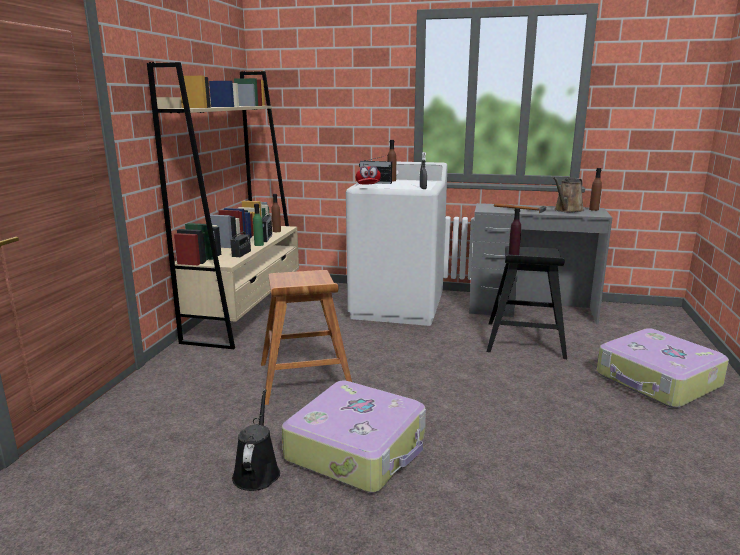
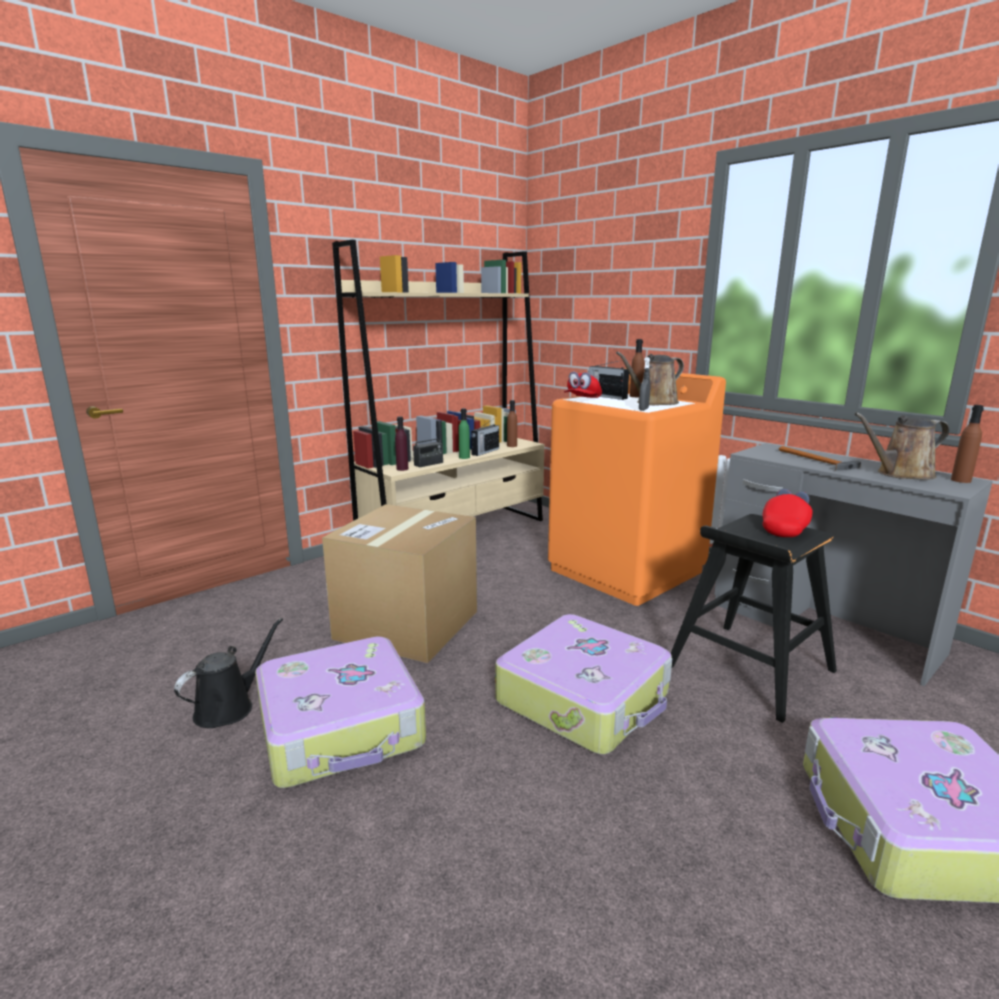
camera: 35 degrees right, 0 degrees up
brown stool [261,270,352,405] -> cardboard box [322,504,477,663]
white washing machine [346,162,448,326] -> orange washing machine [548,368,726,606]
purple bottle [509,208,521,255] -> purple bottle moved to [395,416,408,471]
none -> suitcase [496,614,672,755]
none -> brown watering can [616,352,684,405]
none -> red cap [763,489,813,537]

